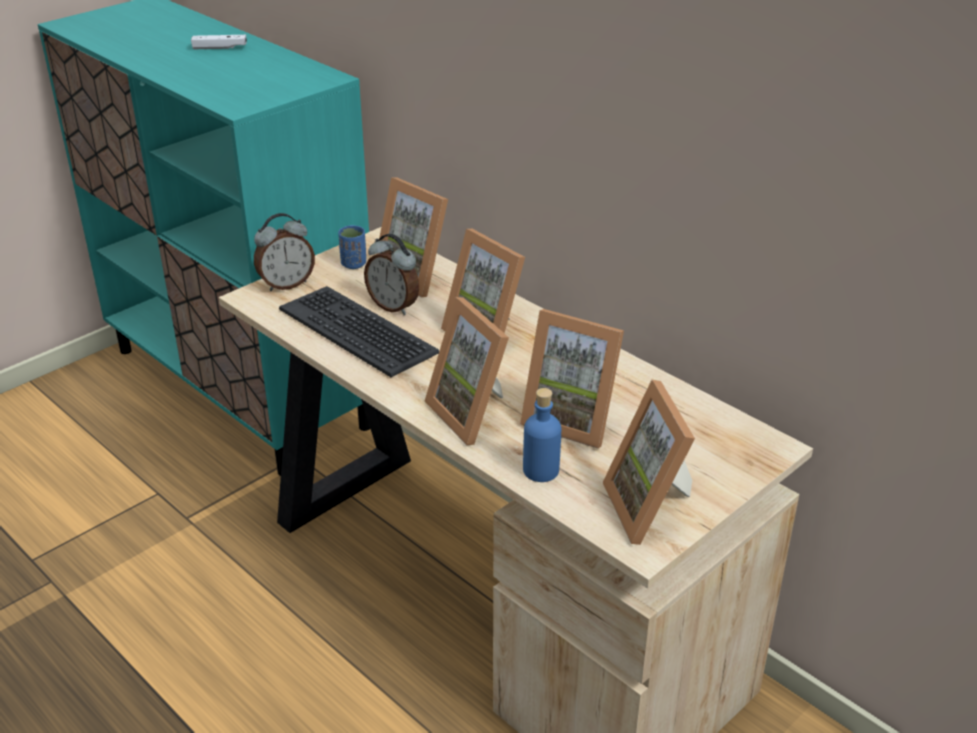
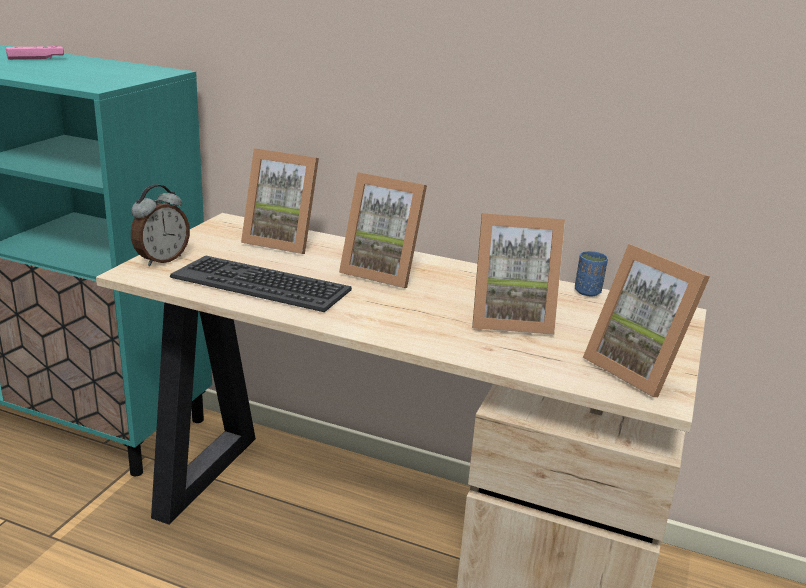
camera: 25 degrees left, 10 degrees down
white game controller [191,35,247,49] -> pink game controller [6,46,64,60]
blue cup [338,225,366,269] -> blue cup moved to [575,251,608,296]
alarm clock [364,234,419,315] -> none
picture frame [425,297,509,445] -> none
blue bottle [523,388,561,482] -> none

